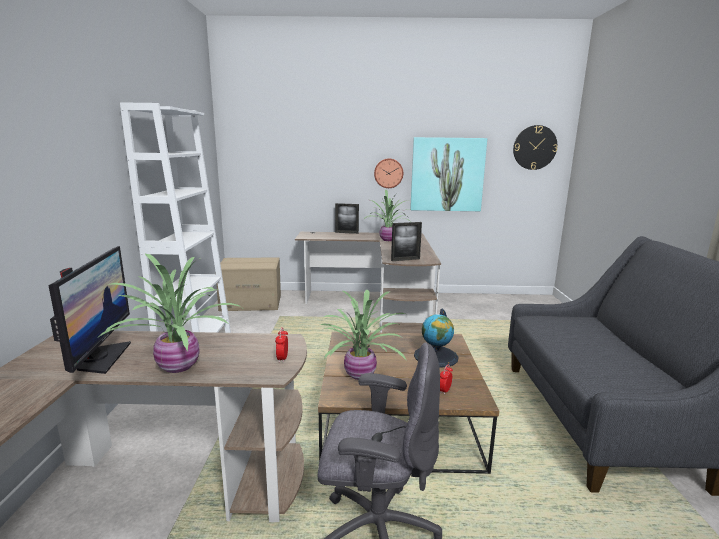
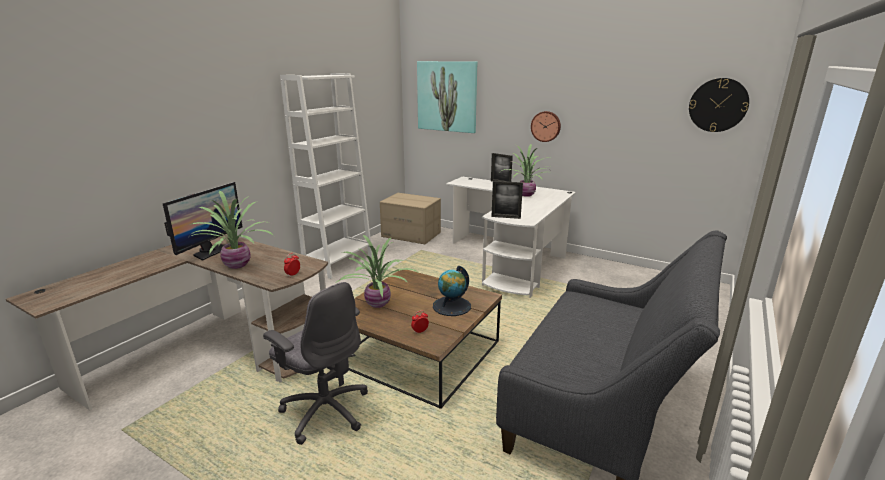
camera: 30 degrees right, 5 degrees up
brown desk [295,232,441,333] -> white desk [446,177,576,298]
picture [410,137,487,211] -> picture moved to [417,61,477,133]

